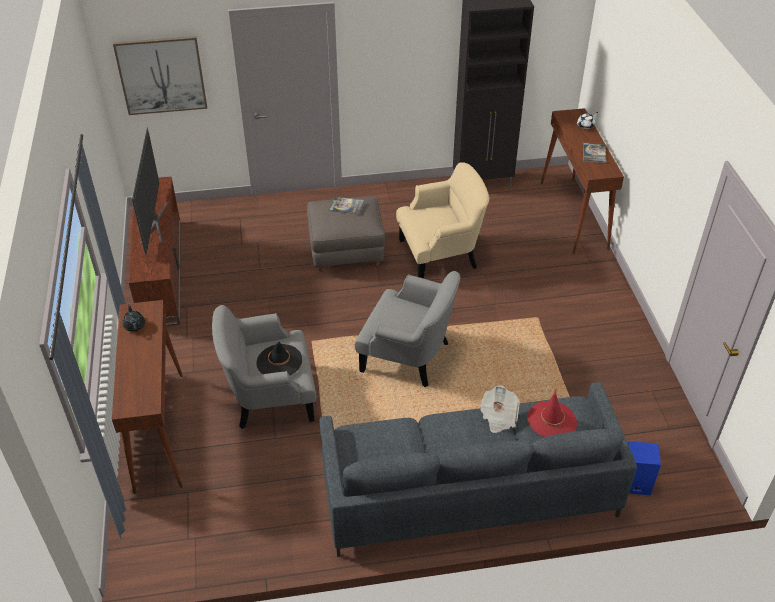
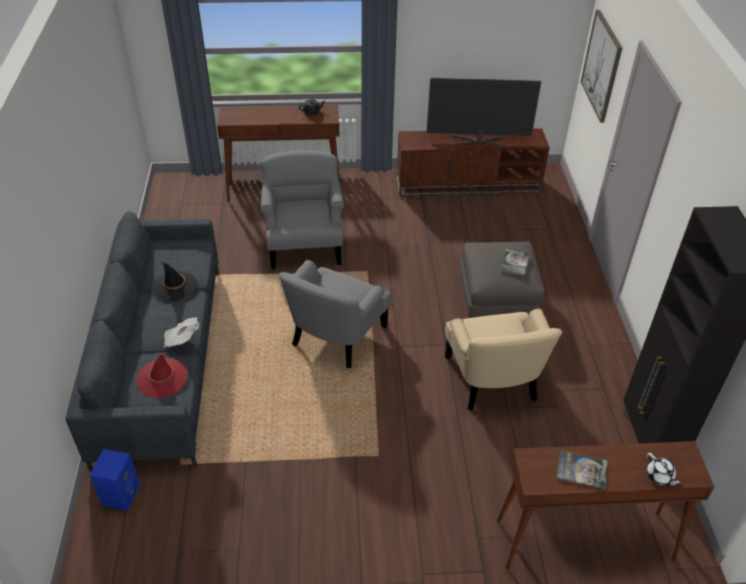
camera: 95 degrees right, 0 degrees up
black hat [256,342,302,376] -> black hat moved to [152,262,198,301]

